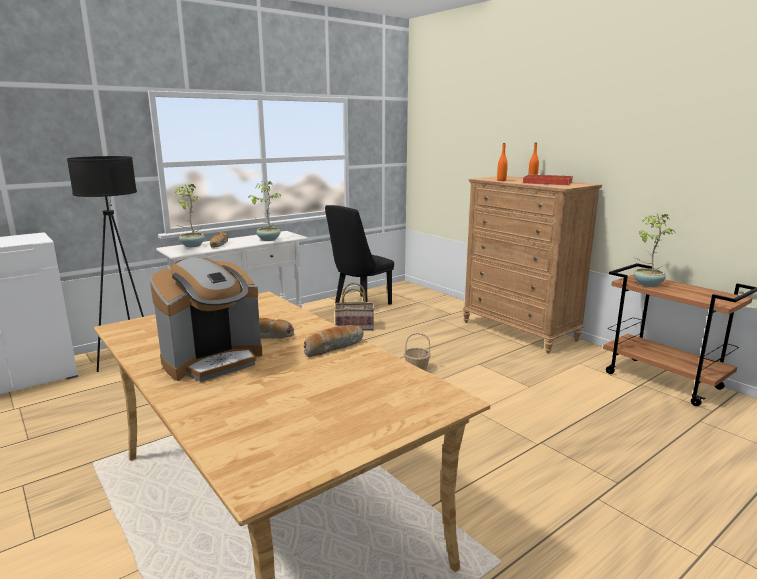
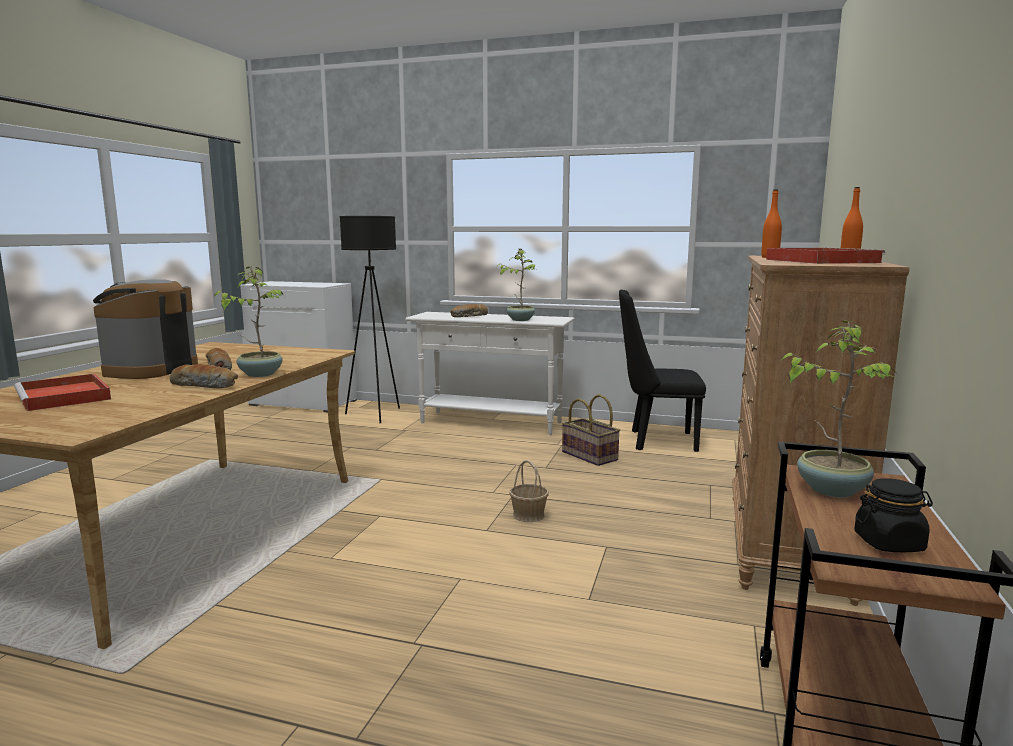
camera: 55 degrees right, 5 degrees down
coffee machine [150,258,262,382] -> coffee machine turned 90 degrees clockwise [93,279,198,379]
potted plant [175,184,205,247] -> potted plant moved to [214,267,283,377]
none -> red tray [14,374,111,411]
none -> black jar [854,478,933,552]

